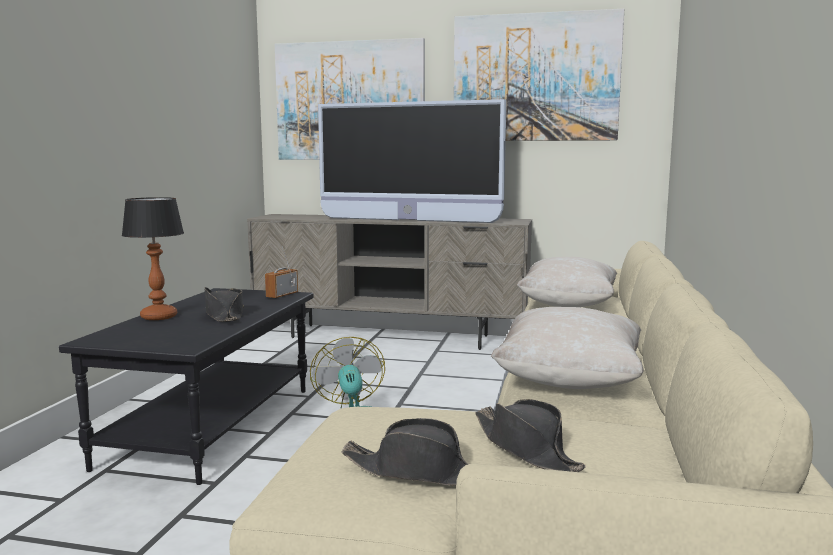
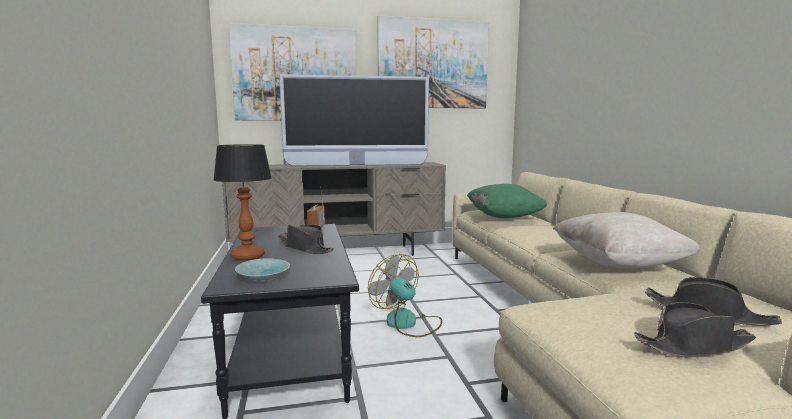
camera: 25 degrees left, 0 degrees up
beige pillow [517,257,617,307] -> green pillow [467,184,547,218]
none -> turquoise bowl [235,258,290,282]

